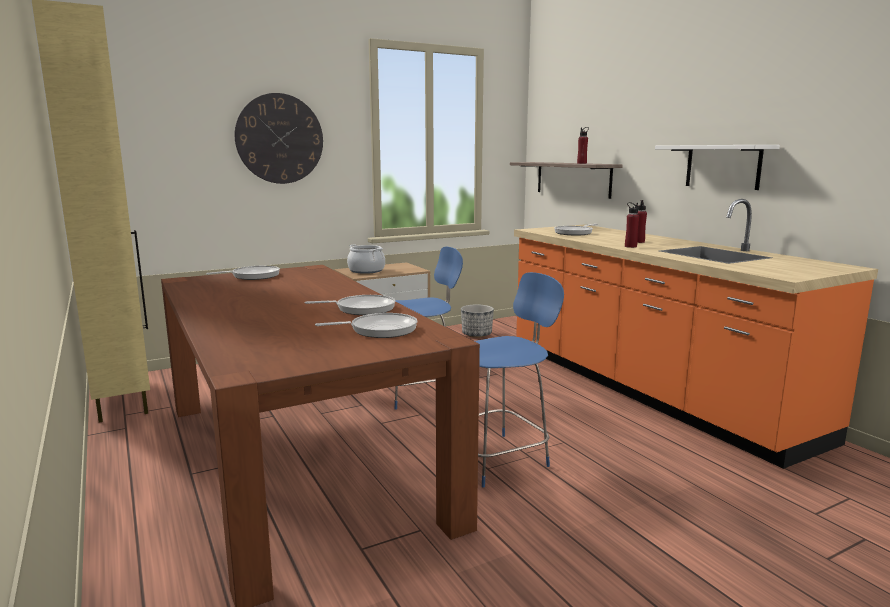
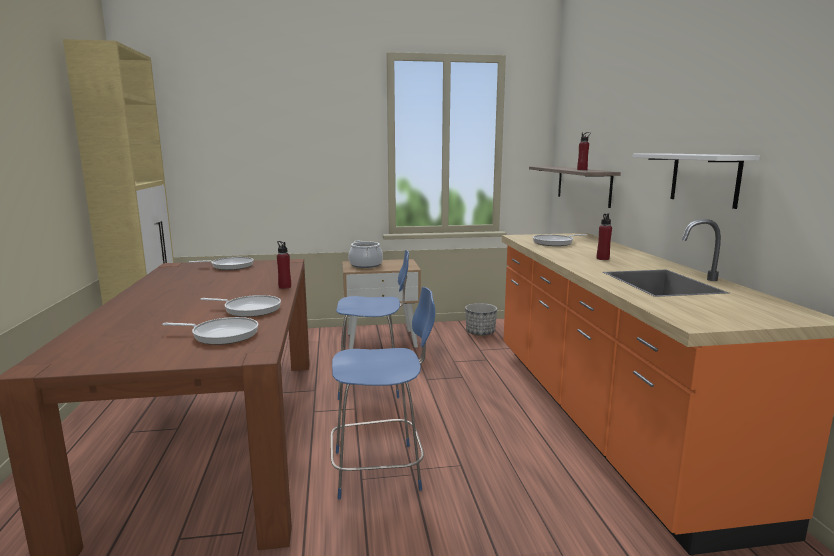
camera: 20 degrees right, 0 degrees up
wall clock [235,93,323,184] -> none
red bottle [625,202,639,248] -> red bottle moved to [277,241,291,289]

